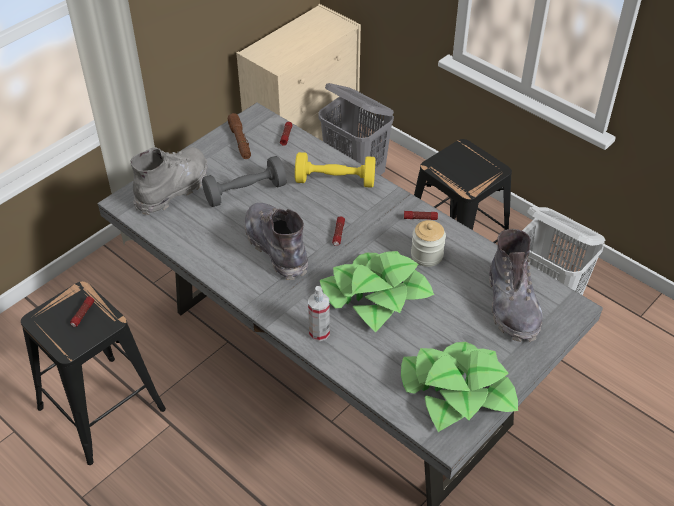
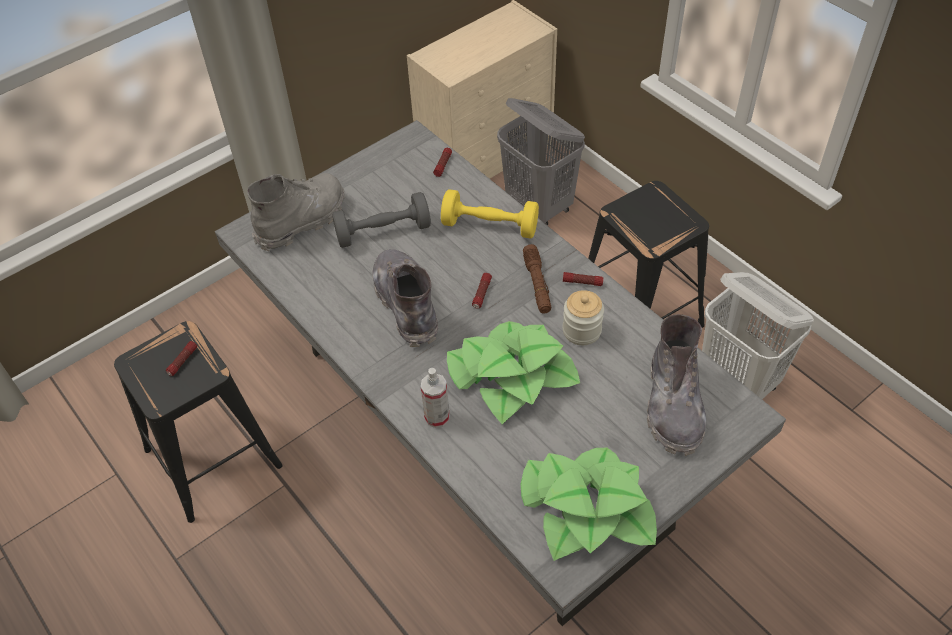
camera: 10 degrees right, 5 degrees up
brown flashlight [228,113,251,159] -> brown flashlight moved to [523,244,551,314]

